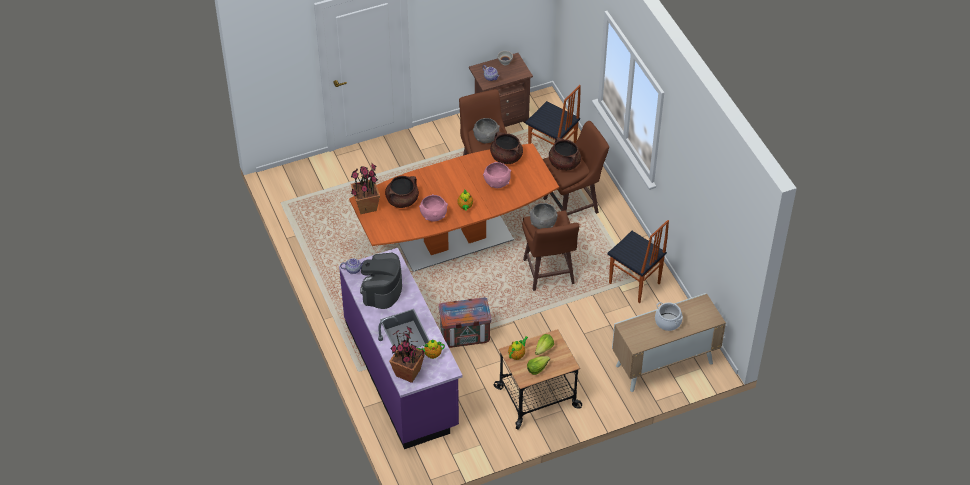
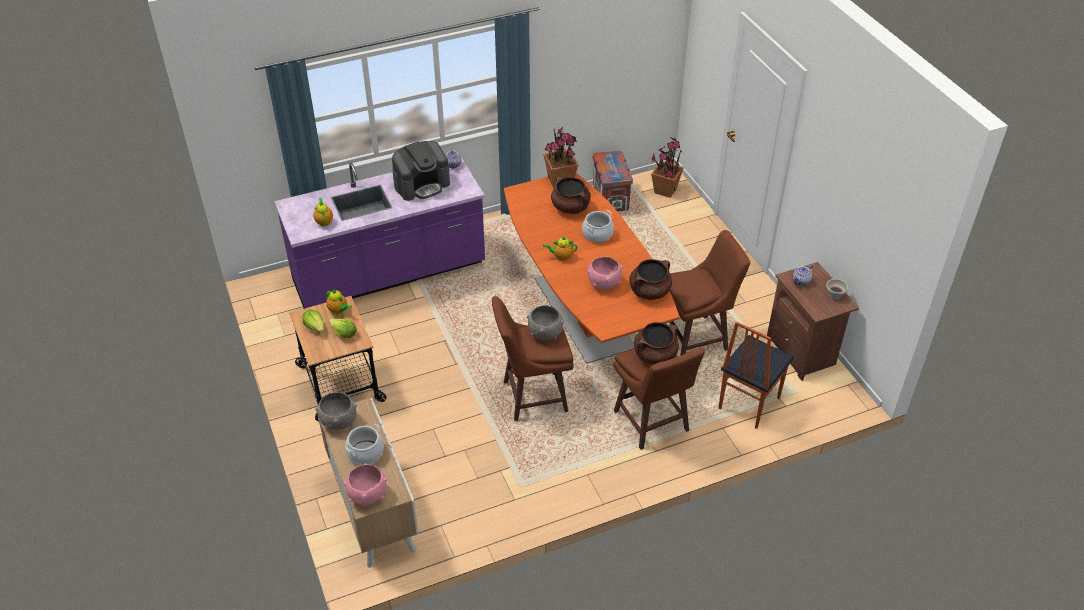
camera: 90 degrees right, 5 degrees down
coffee machine [360,253,402,309] -> coffee machine turned 135 degrees clockwise [392,141,450,201]
potted plant [389,327,425,383] -> potted plant moved to [651,137,684,198]
pink bowl [419,194,448,222] -> pink bowl moved to [344,463,387,505]
crate [438,297,492,348] -> crate moved to [593,150,633,212]
grey bowl [473,118,500,143] -> grey bowl moved to [315,391,357,430]
chair [607,220,669,303] -> none
none -> cooking pot [582,210,614,243]

